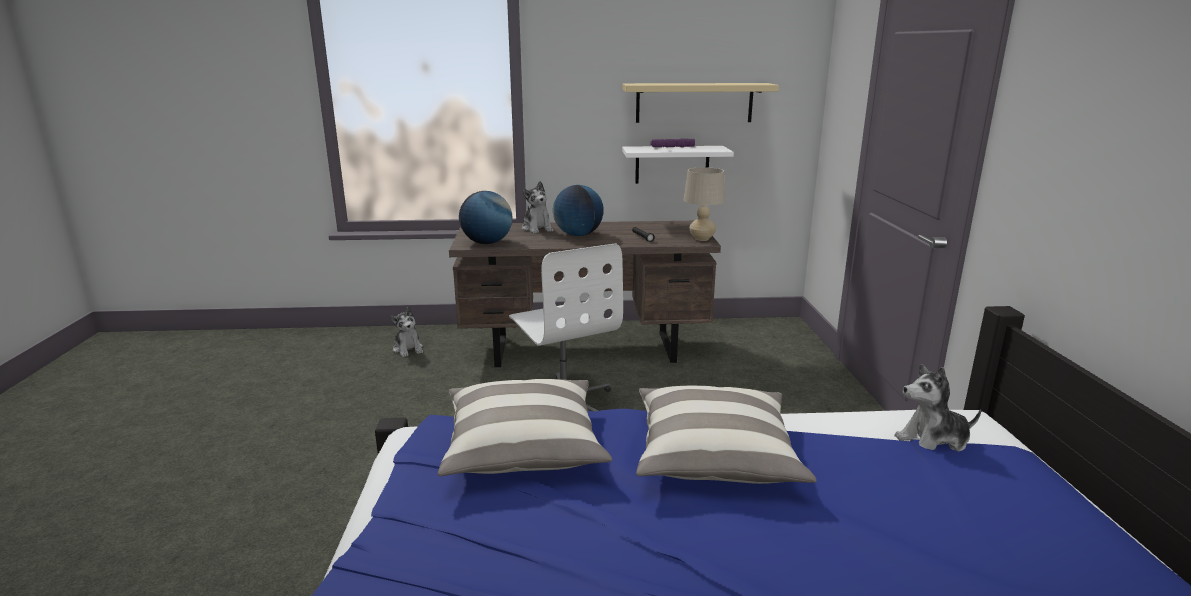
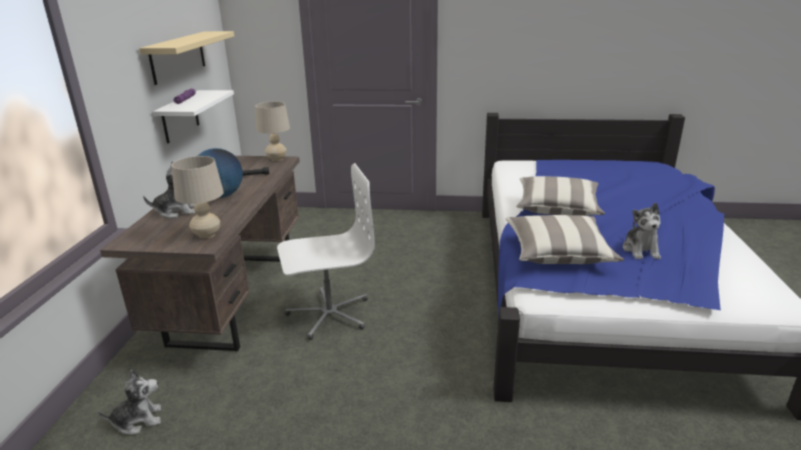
camera: 80 degrees left, 5 degrees up
globe [459,191,512,244] -> beige table lamp [171,156,224,239]
plush toy [894,364,981,451] -> plush toy moved to [623,203,661,259]

